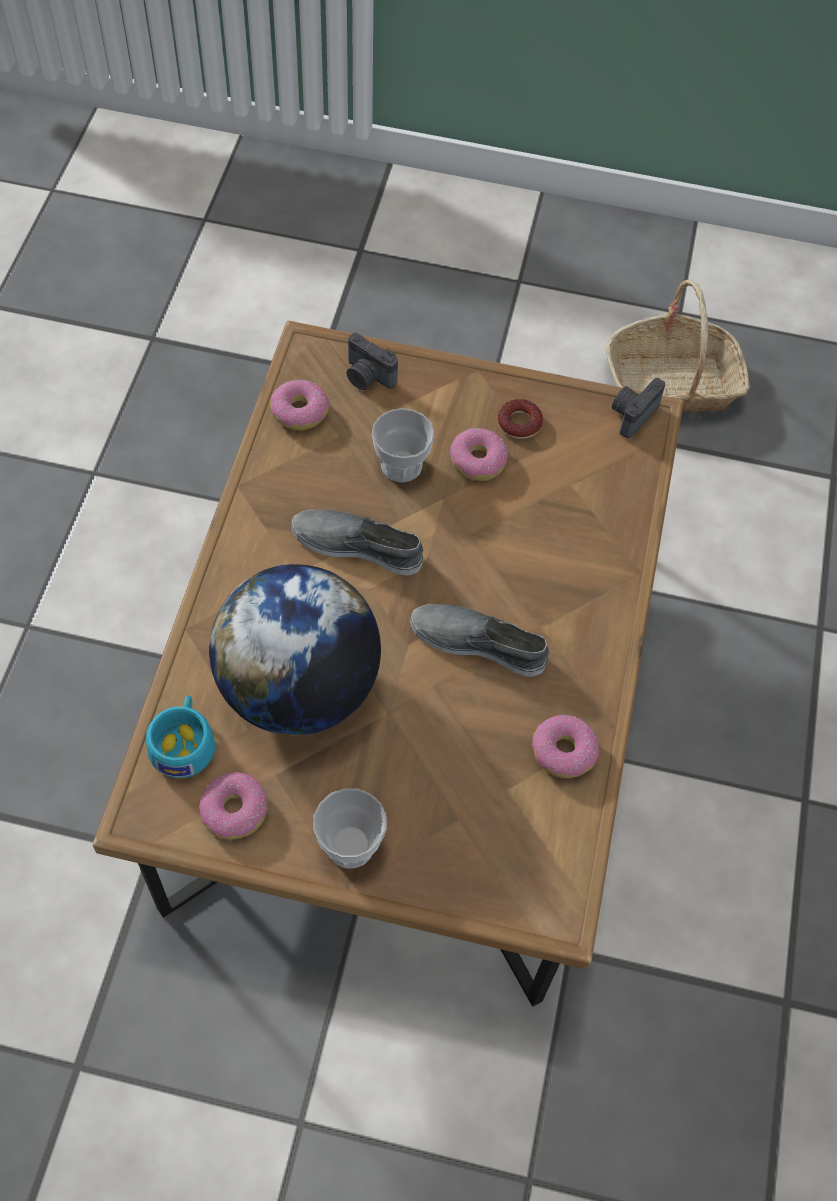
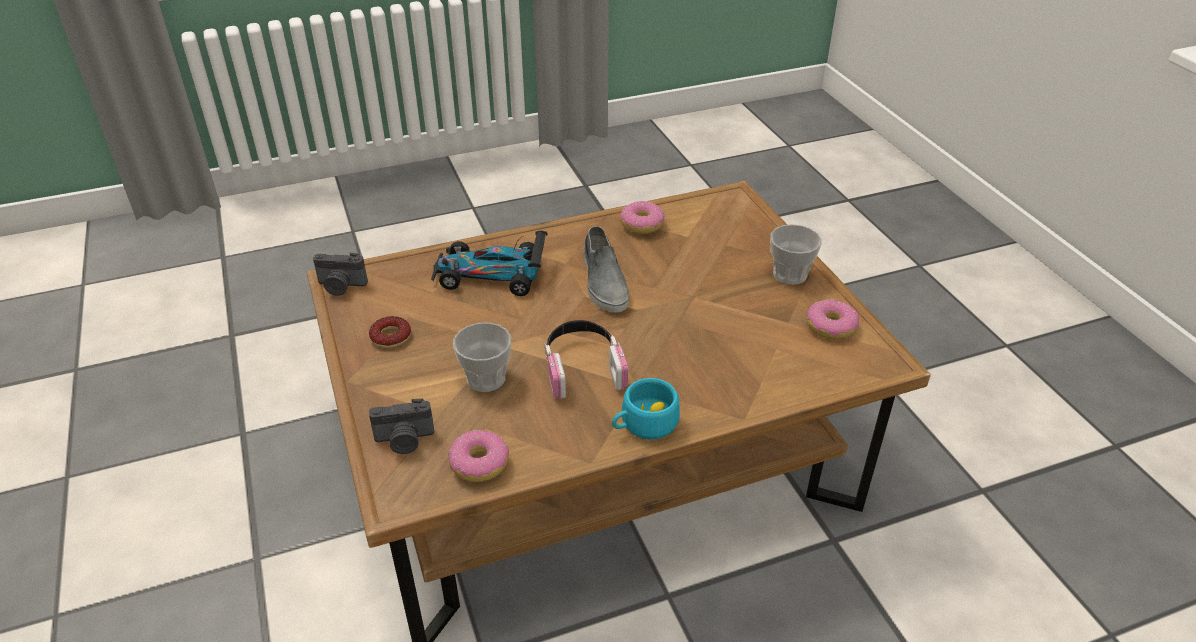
camera: 120 degrees left, 20 degrees down
turquoise cup [146,695,215,778] -> turquoise cup moved to [612,378,680,440]
globe [209,564,381,736] -> none
grey shoe [291,510,423,576] -> headphones [544,320,628,400]
camera [347,333,398,390] -> camera turned 75 degrees clockwise [369,399,434,454]
donut [450,428,508,481] -> none
basket [606,280,750,412] -> none
none -> toy car [431,230,547,296]

